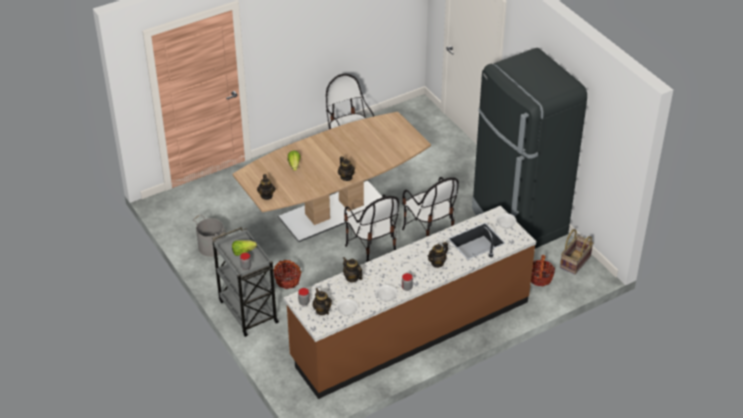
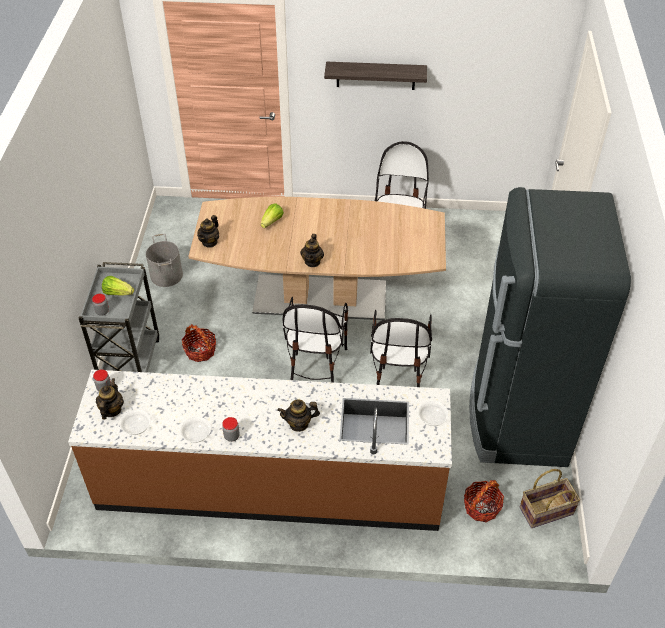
camera: 35 degrees right, 5 degrees up
teapot [343,257,363,283] -> none
none -> shelf [324,62,427,90]

